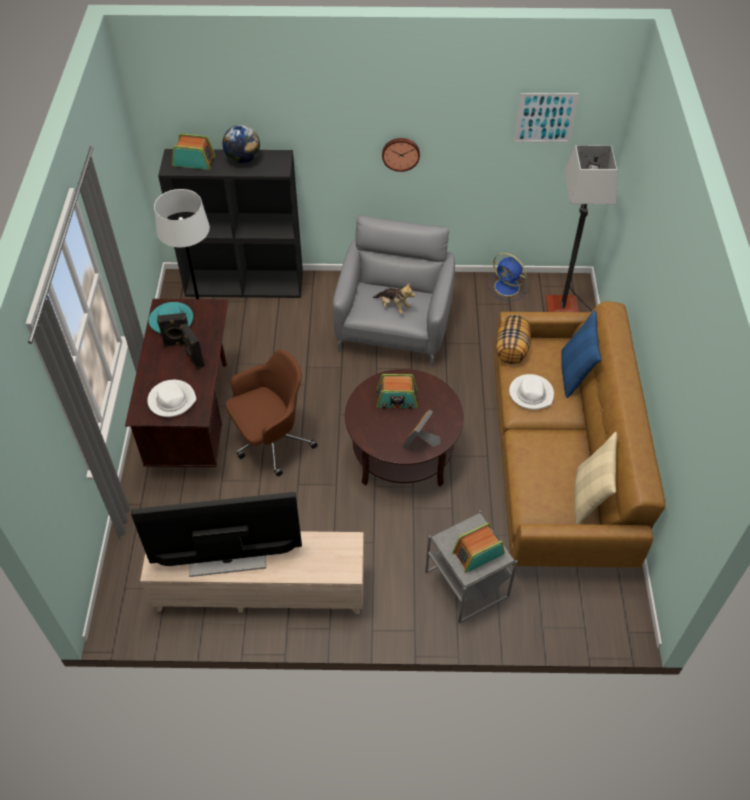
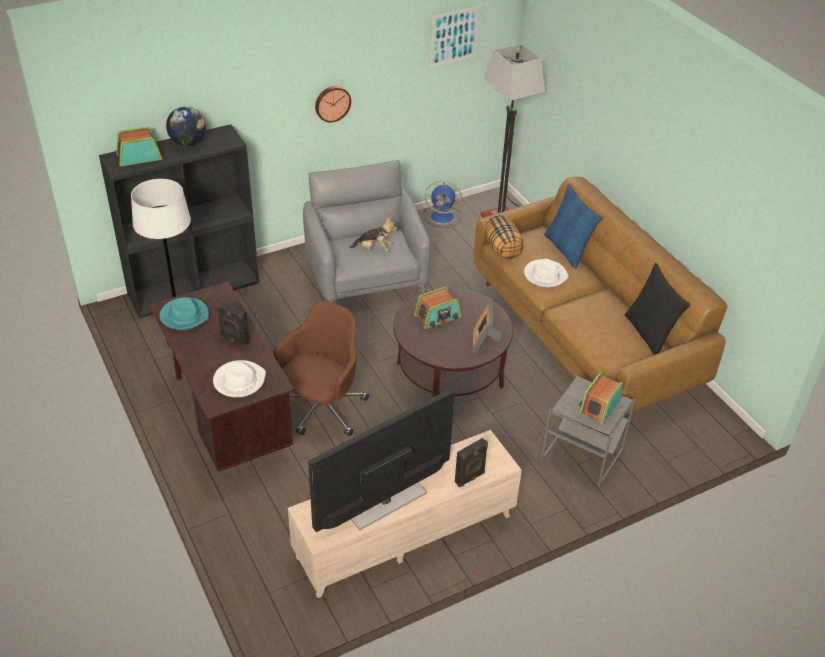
camera: 30 degrees left, 10 degrees down
black speaker [157,313,188,347] -> black speaker moved to [455,438,488,487]
beige pillow [574,432,617,524] -> black pillow [625,263,690,355]

